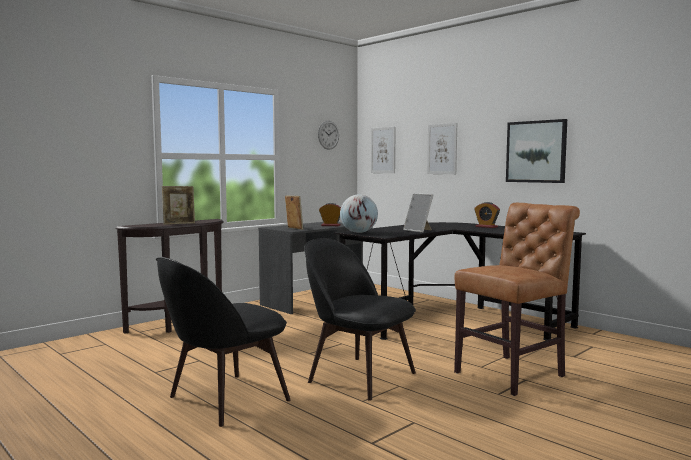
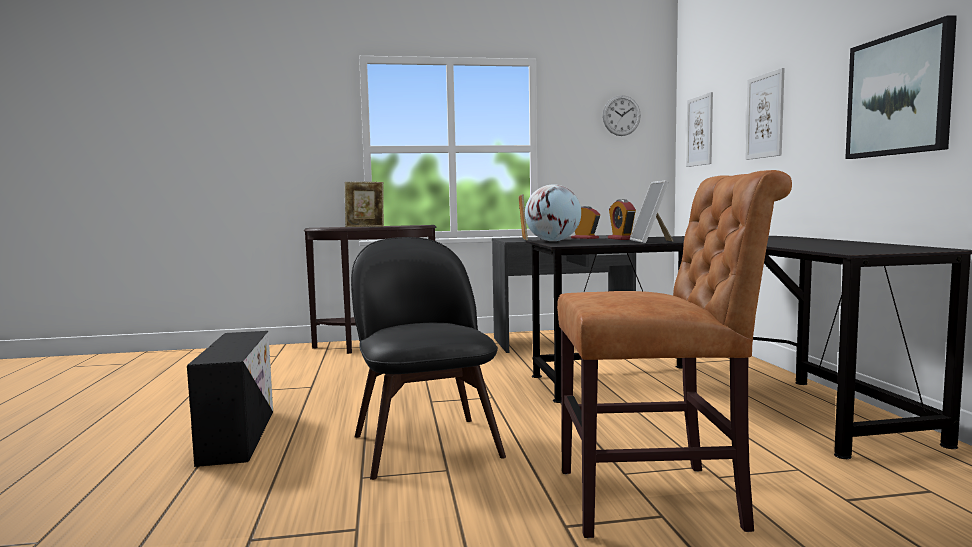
camera: 35 degrees right, 0 degrees up
black chair [156,257,291,427] -> black storage box [187,331,273,467]
alarm clock [474,202,500,228] -> alarm clock moved to [608,199,636,240]

